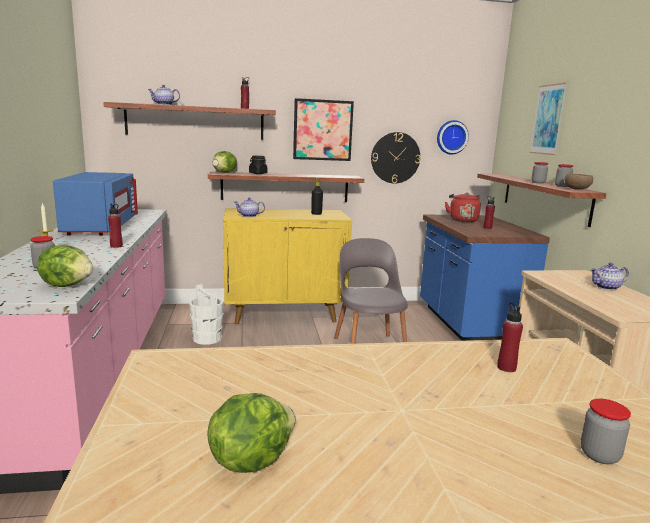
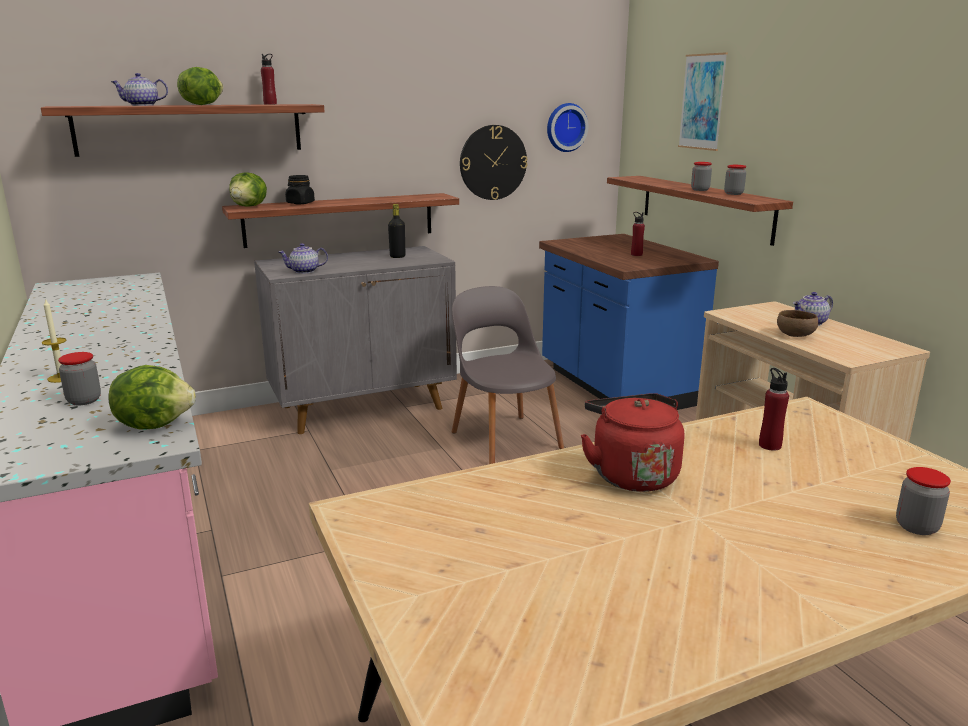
camera: 15 degrees left, 5 degrees up
blue microwave [53,172,138,236] -> none
red bottle [108,204,123,248] -> none
white bucket [189,284,224,345] -> none
lettuce [207,393,296,473] -> lettuce moved to [177,67,223,105]
yellow cabinet [223,208,352,324] -> grey cabinet [254,246,457,434]
picture [293,98,354,161] -> none
red kettle [445,193,481,222] -> red kettle moved to [581,393,684,492]
brown bowl [564,174,593,190] -> brown bowl moved to [777,310,818,337]

